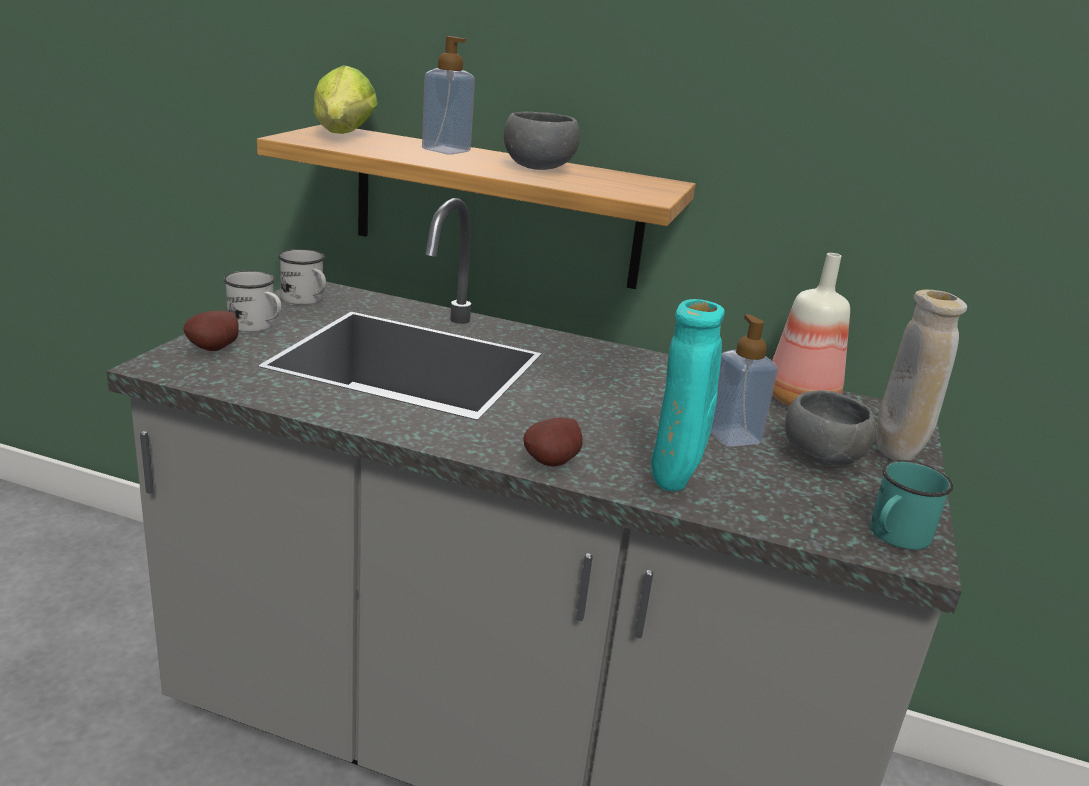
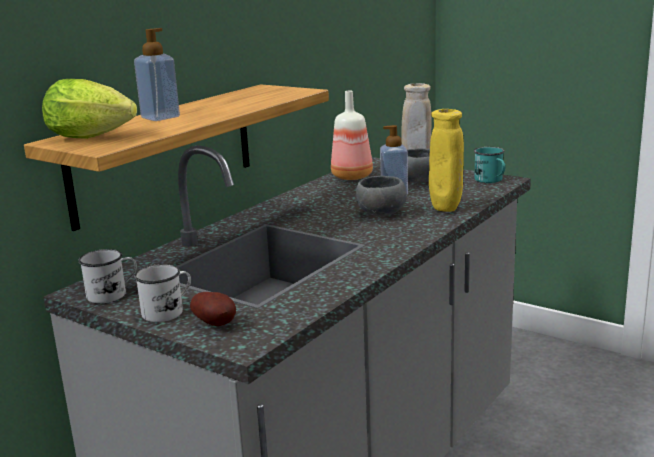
camera: 70 degrees left, 5 degrees down
grey bowl [504,111,580,170] -> grey bowl moved to [356,176,407,216]
potato [523,417,583,467] -> none
turquoise vase [651,299,725,491] -> yellow vase [429,109,464,212]

